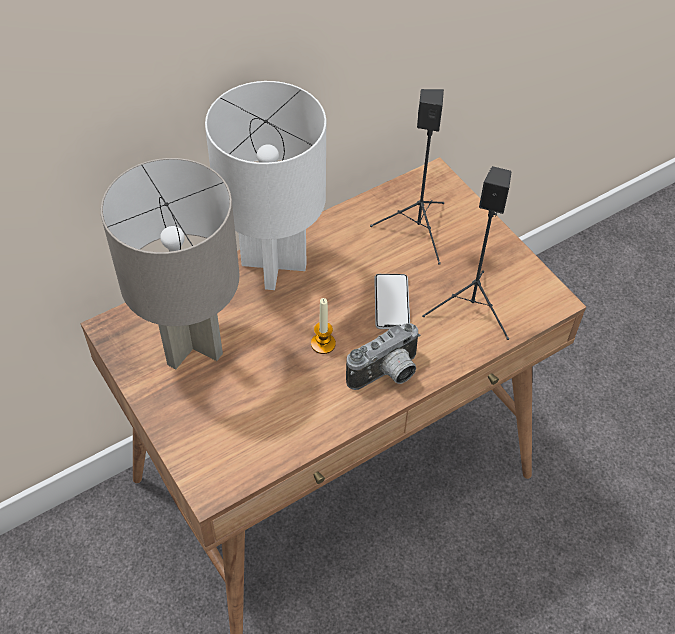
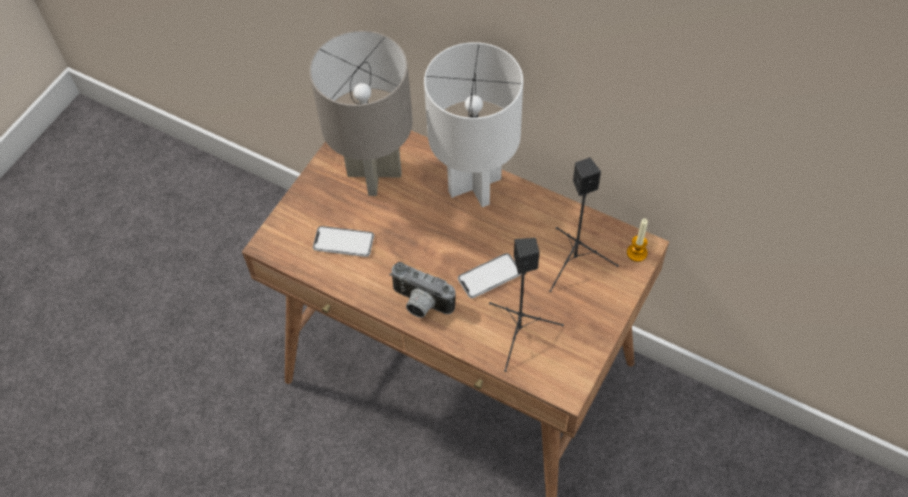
camera: 65 degrees right, 5 degrees up
candle [311,298,336,354] -> candle moved to [627,218,648,262]
none -> phone [313,226,374,257]

